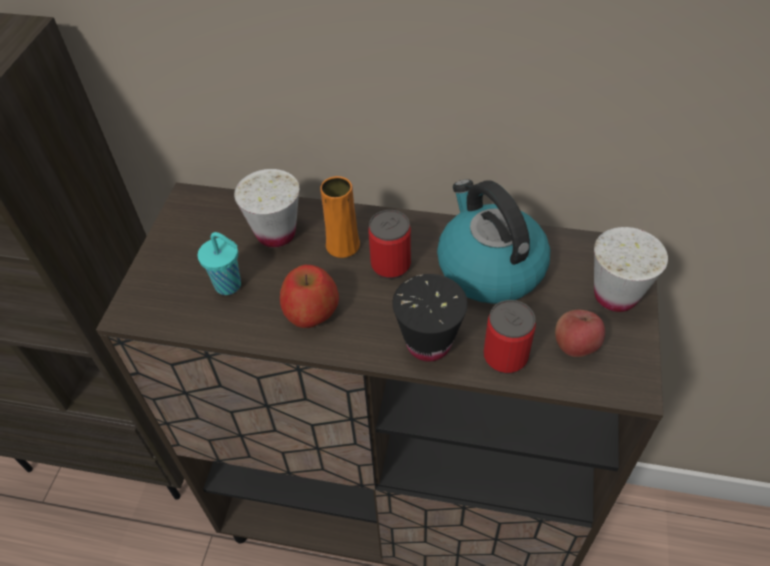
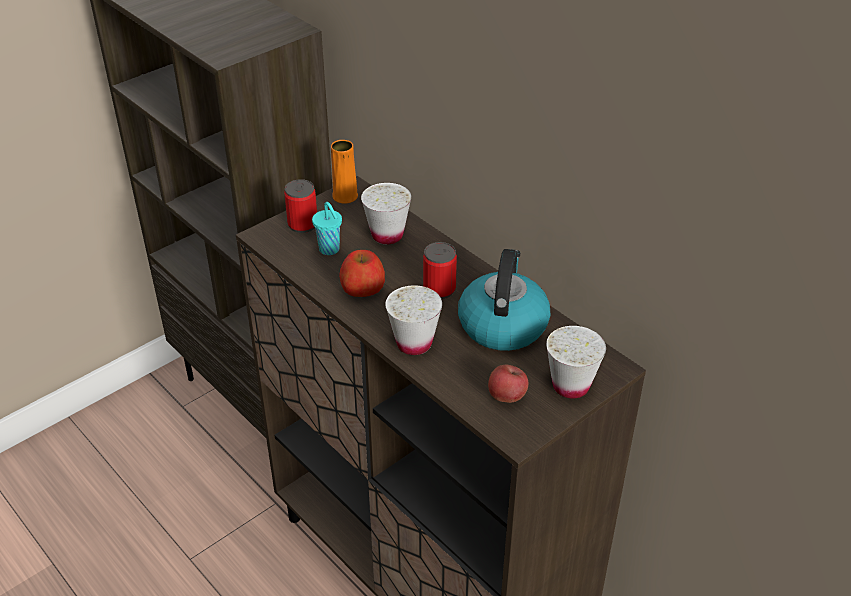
camera: 35 degrees right, 10 degrees down
orange vase [320,176,360,258] -> orange vase moved to [331,140,358,204]
black cup [392,274,468,361] -> white cup [385,285,442,355]
can [483,300,536,374] -> can moved to [284,179,317,233]

